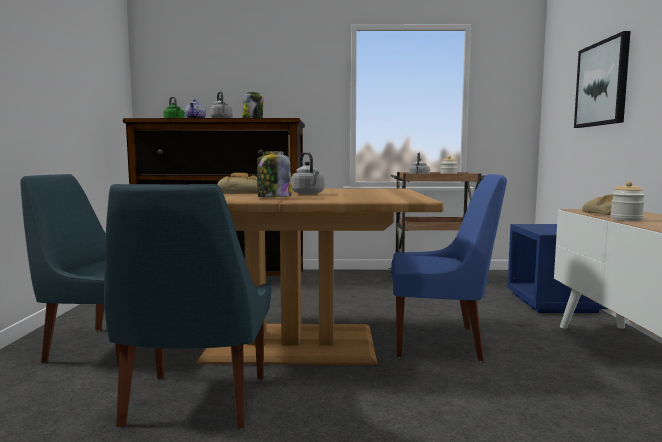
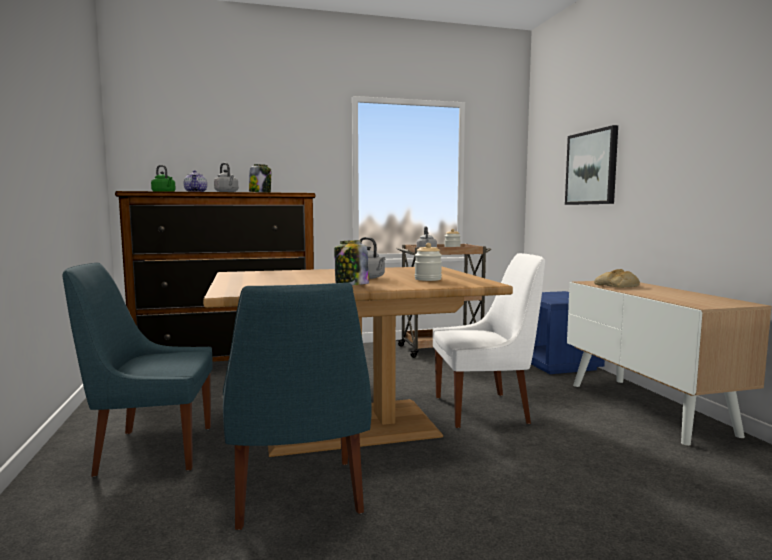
camera: 15 degrees left, 0 degrees up
bread [217,173,258,194] -> none
blue chair [391,174,507,362] -> white chair [433,253,545,428]
jar [610,181,645,221] -> jar moved to [415,243,442,281]

